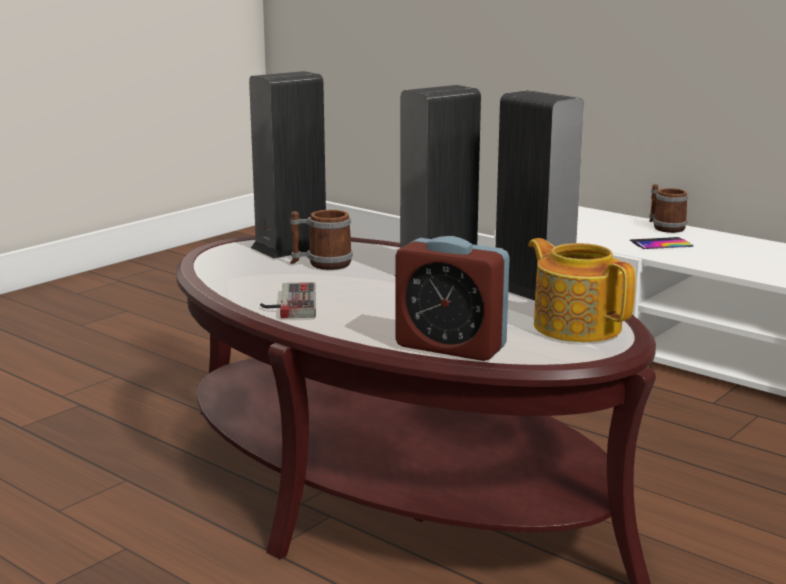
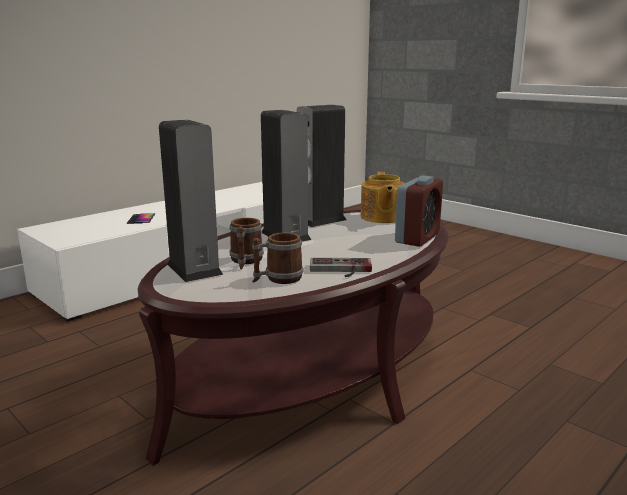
camera: 85 degrees left, 0 degrees up
teapot [528,238,636,342] -> teapot turned 60 degrees counterclockwise [361,172,405,223]
mug [649,184,688,233] -> mug moved to [252,232,303,284]

